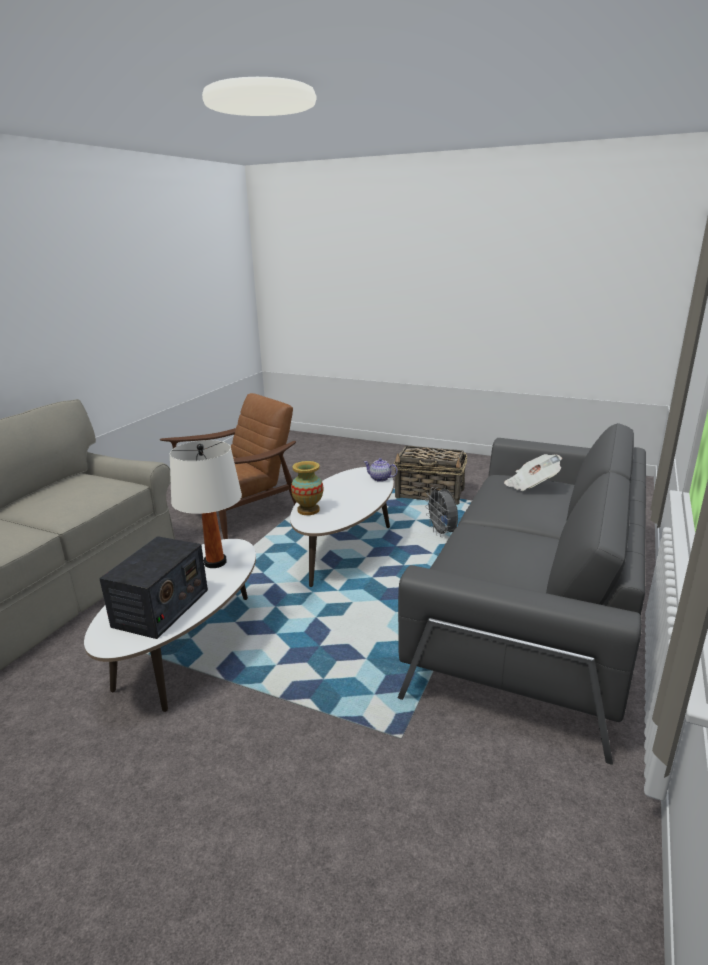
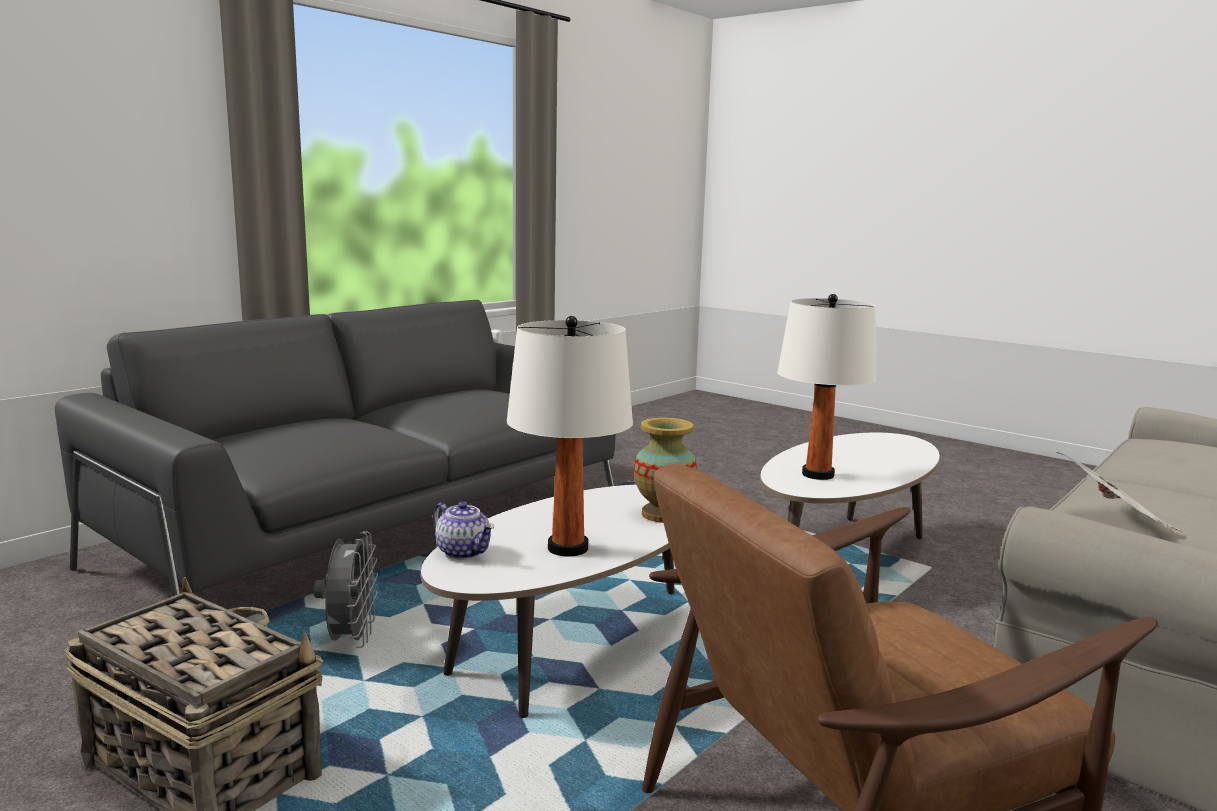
camera: 165 degrees left, 10 degrees down
radio [99,536,208,639] -> none
newspaper [504,454,562,491] -> newspaper moved to [1054,450,1184,532]
none -> white table lamp [507,316,633,556]

